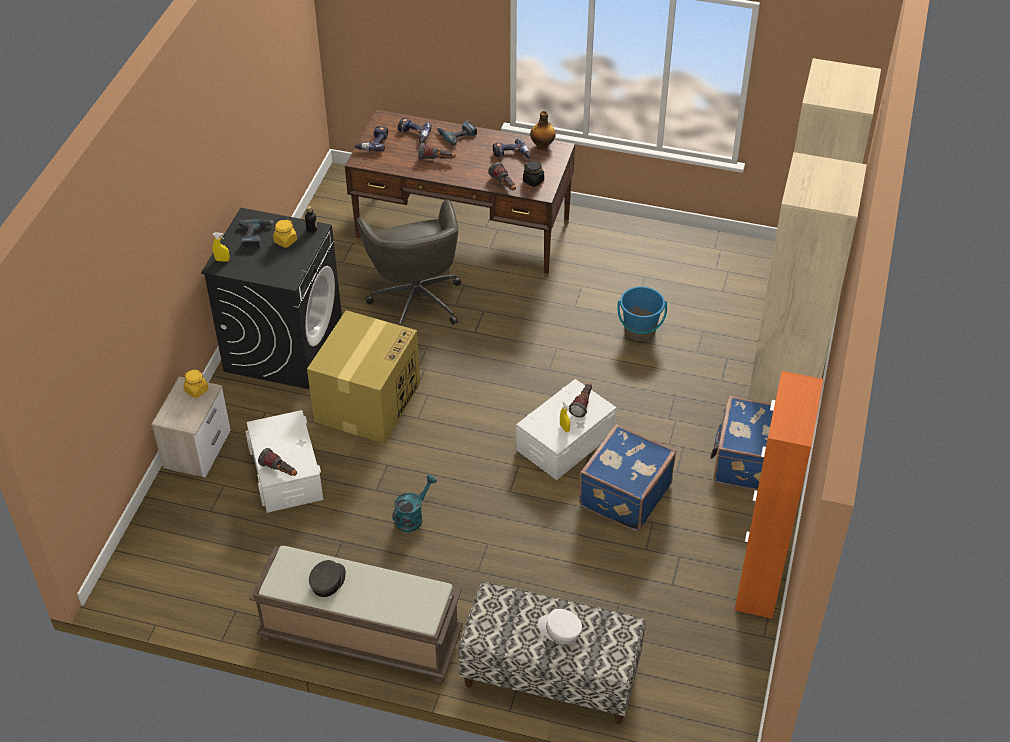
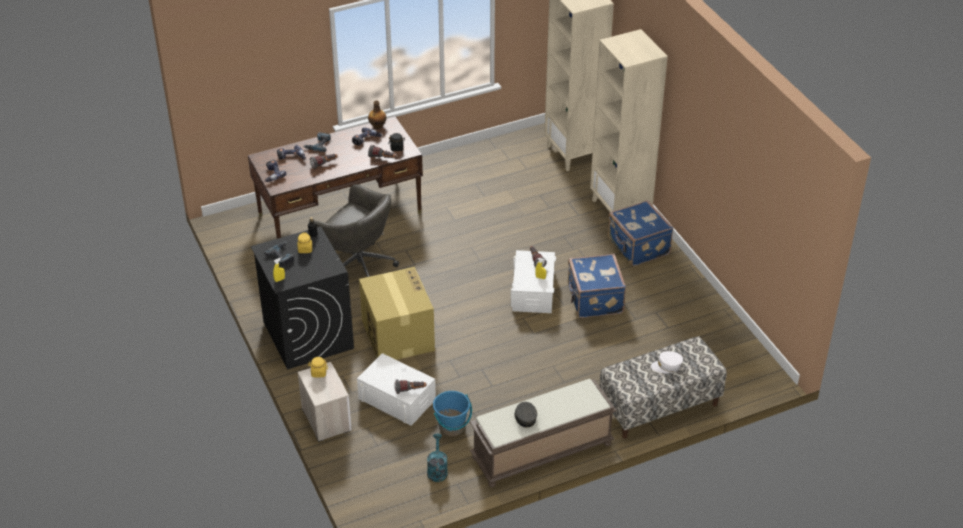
camera: 40 degrees left, 5 degrees down
turquoise watering can [392,475,437,532] -> turquoise watering can moved to [427,434,448,482]
blue bucket [618,286,667,341] -> blue bucket moved to [433,391,472,436]
orange cabinet [735,371,823,619] -> none

